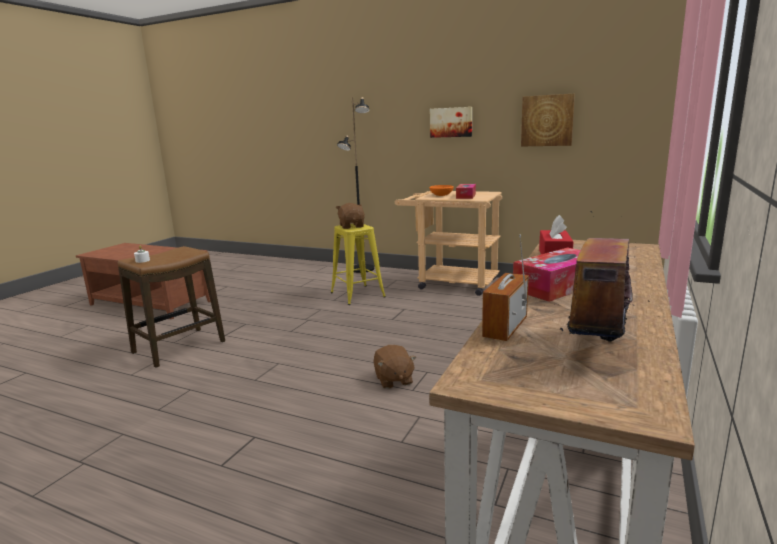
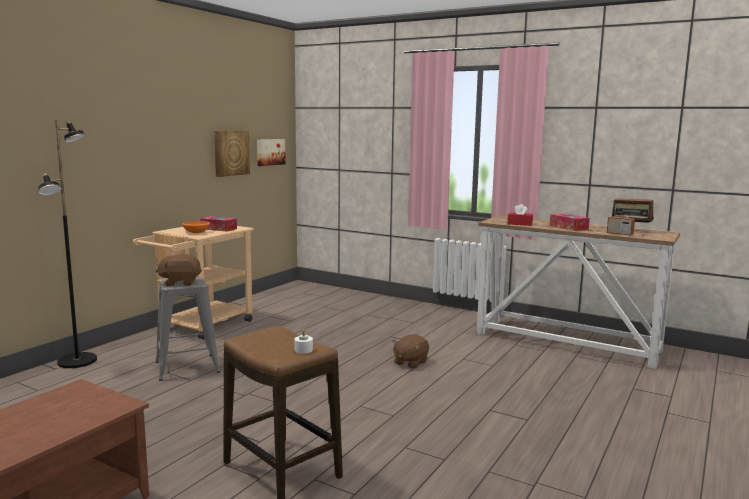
camera: 85 degrees left, 5 degrees down
yellow stool [331,224,386,305] -> grey stool [156,277,220,381]
brown plush toy [373,345,416,389] -> brown plush toy turned 135 degrees clockwise [392,334,429,368]
picture [430,107,472,138] -> picture moved to [257,139,286,166]

